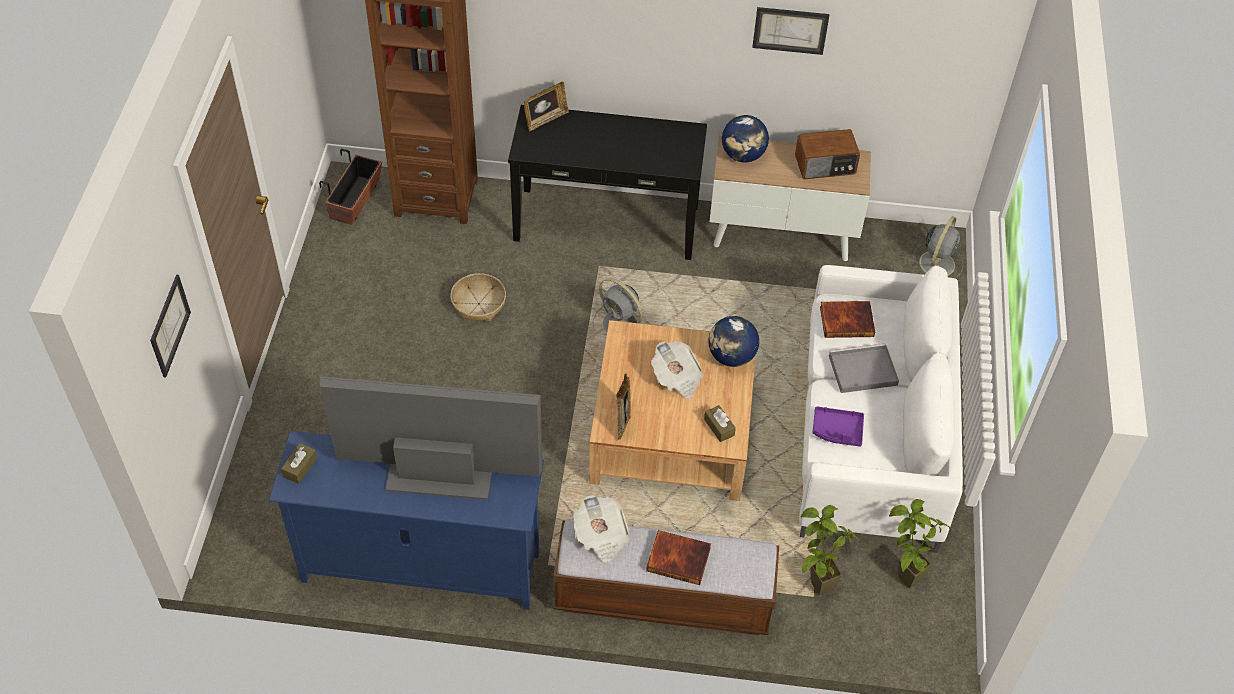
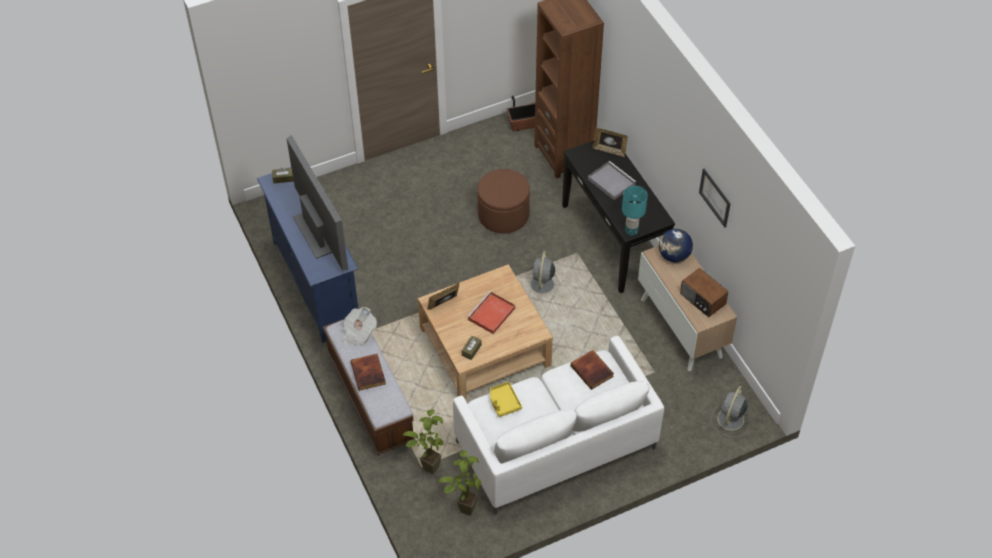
camera: 60 degrees right, 0 degrees up
picture [150,275,191,377] -> none
basket [450,273,506,321] -> brown ottoman [477,169,530,233]
newspaper [651,341,704,399] -> red tray [467,291,515,334]
globe [708,316,759,367] -> none
purple tray [813,407,864,447] -> yellow tray [490,382,522,417]
grey tray [829,343,899,393] -> grey tray moved to [588,161,636,200]
grey fan [913,216,963,279] -> grey fan turned 120 degrees clockwise [711,386,750,437]
none -> turquoise table lamp [622,186,648,236]

